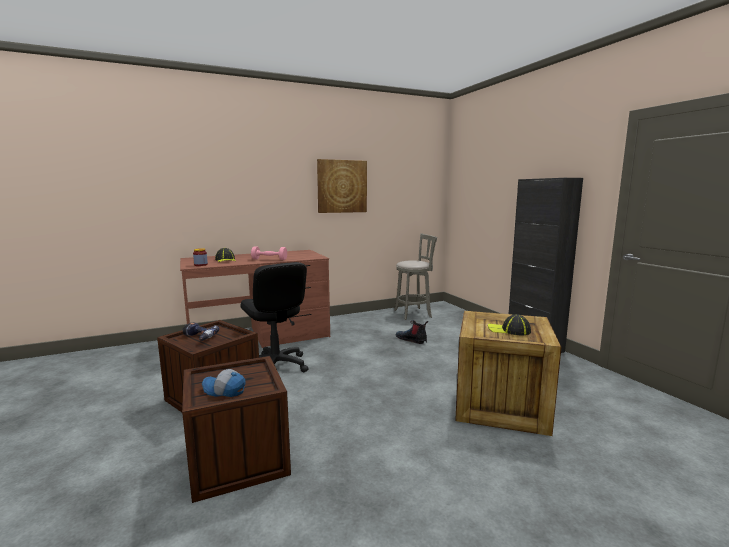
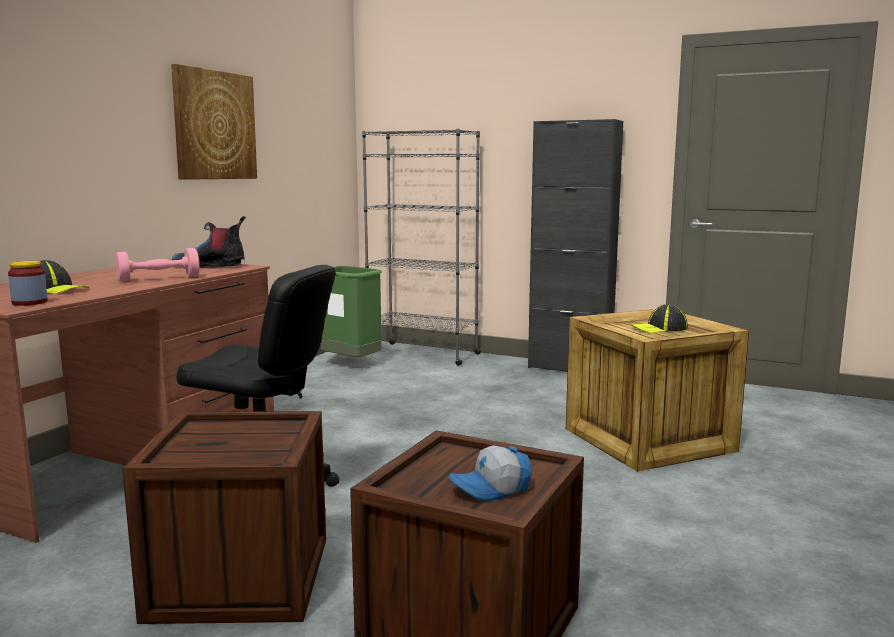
camera: 40 degrees left, 0 degrees up
power drill [183,323,220,341] -> none
grey stool [394,233,437,320] -> green trash can [320,266,382,357]
boot [396,320,428,344] -> boot moved to [172,216,246,267]
none -> grey bookcase [362,129,481,366]

